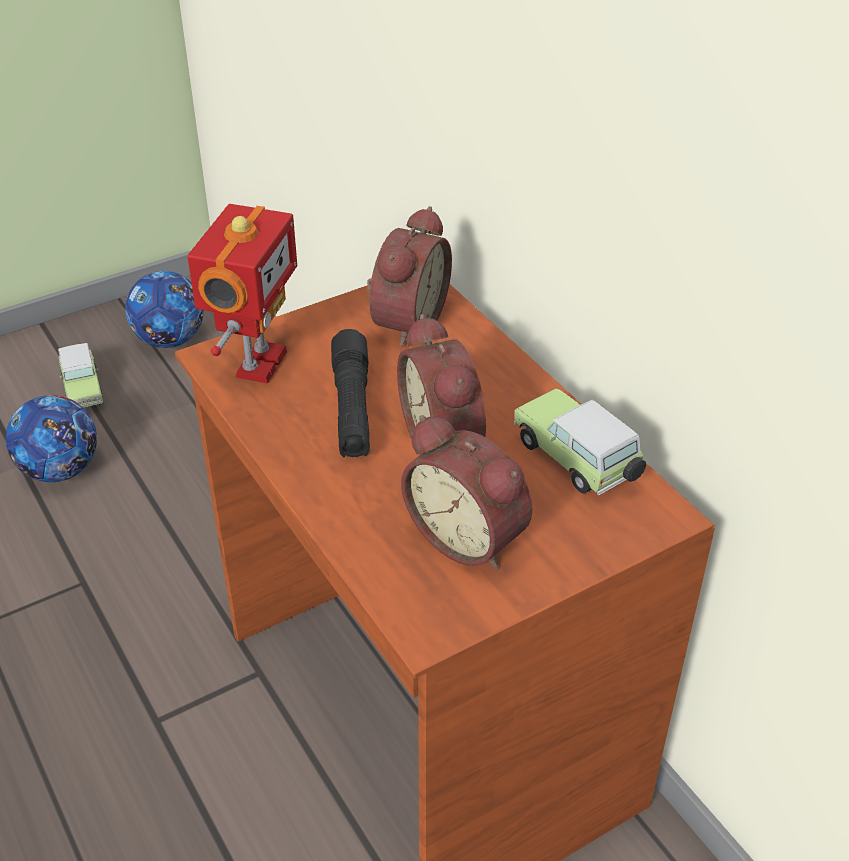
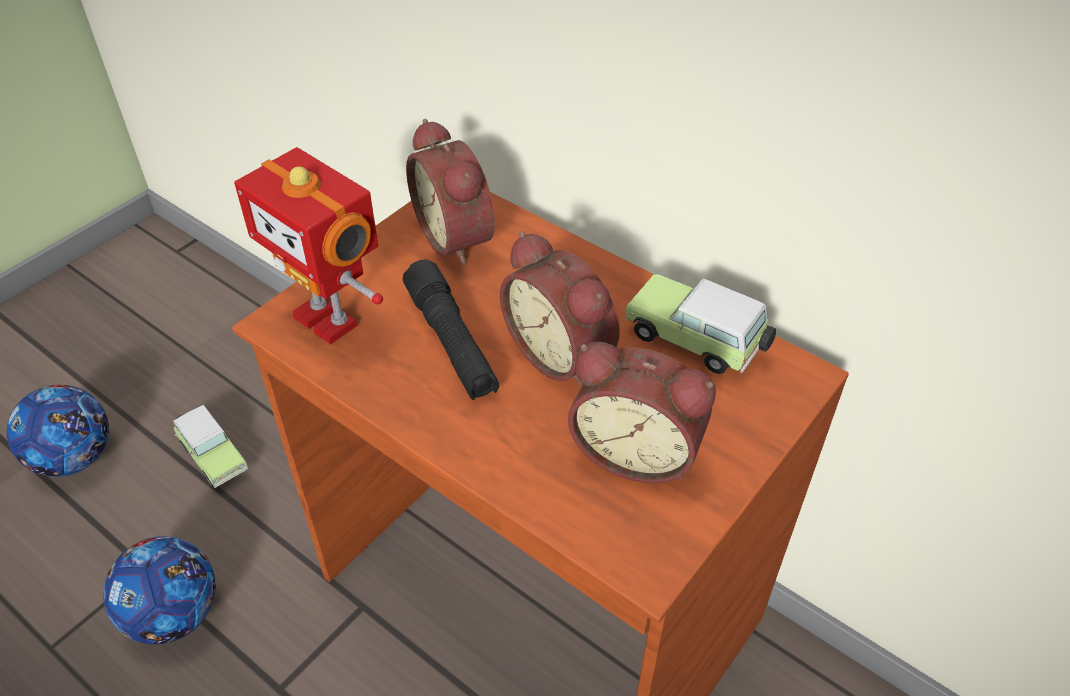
camera: 20 degrees left, 5 degrees up
toy car [58,343,104,407] -> toy car moved to [173,405,248,488]
football [125,271,204,348] -> football moved to [103,536,216,644]
toy robot [187,204,297,384] -> toy robot turned 135 degrees clockwise [234,147,383,345]
alarm clock [367,206,452,347] -> alarm clock turned 150 degrees clockwise [406,119,495,265]

